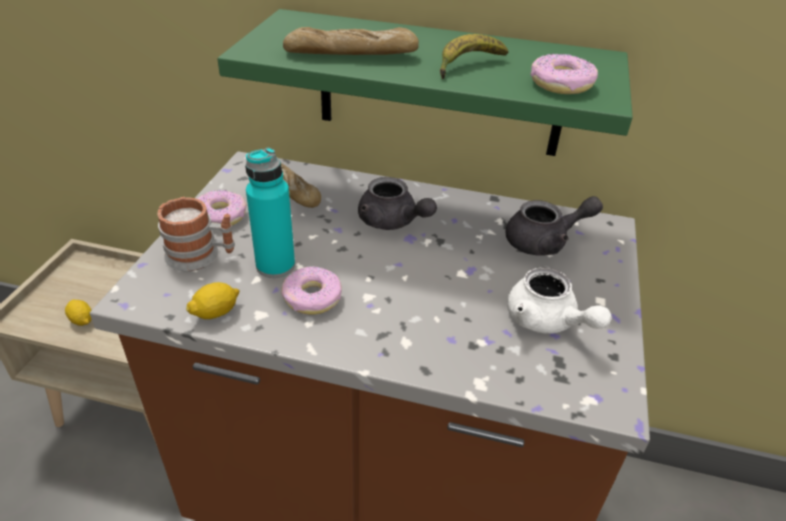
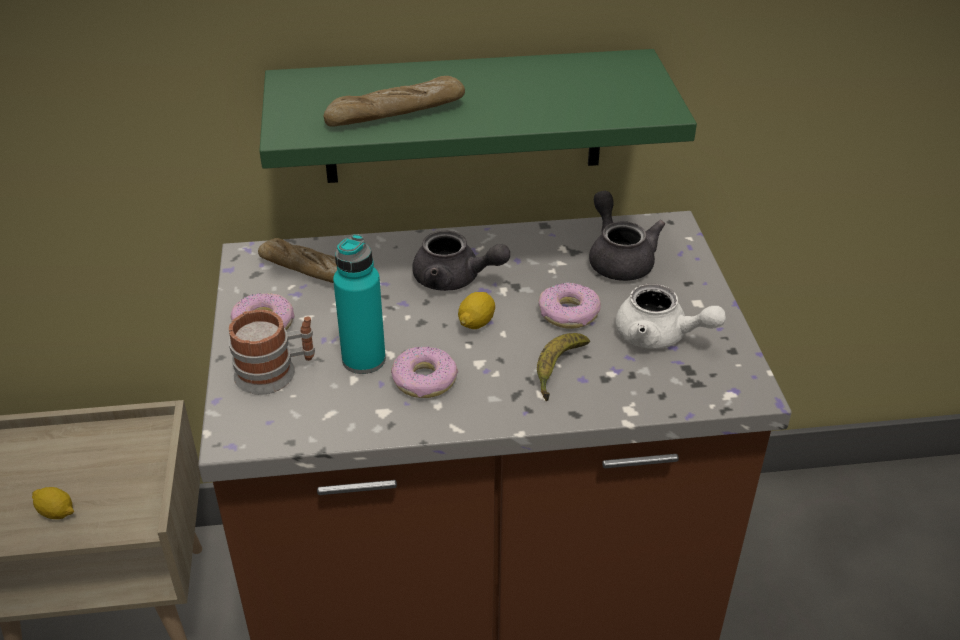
camera: 20 degrees left, 0 degrees up
lemon [186,282,240,319] -> lemon moved to [458,292,495,329]
banana [440,34,508,79] -> banana moved to [537,333,590,401]
grey teapot [506,196,603,256] -> grey teapot turned 75 degrees counterclockwise [589,191,665,281]
donut [531,53,598,94] -> donut moved to [538,282,601,329]

